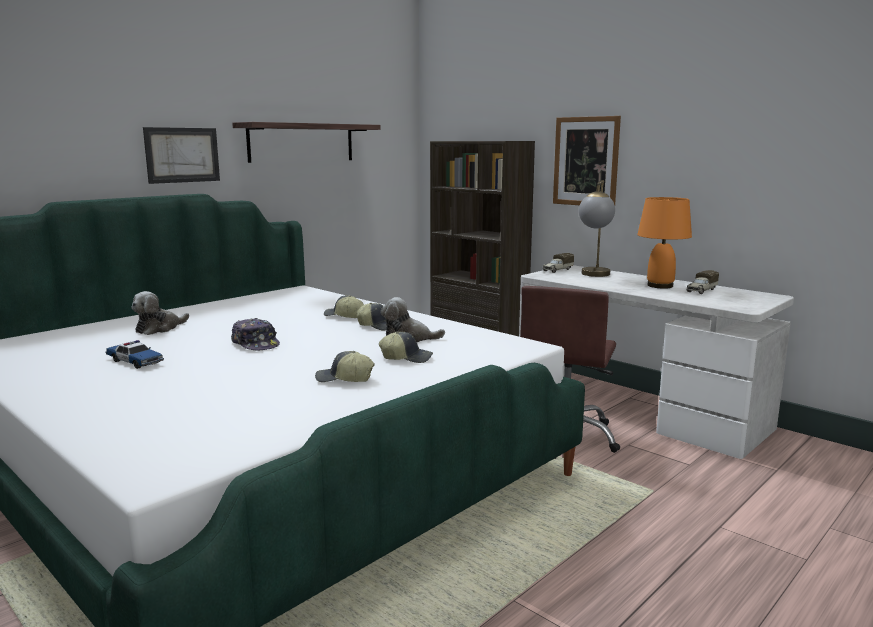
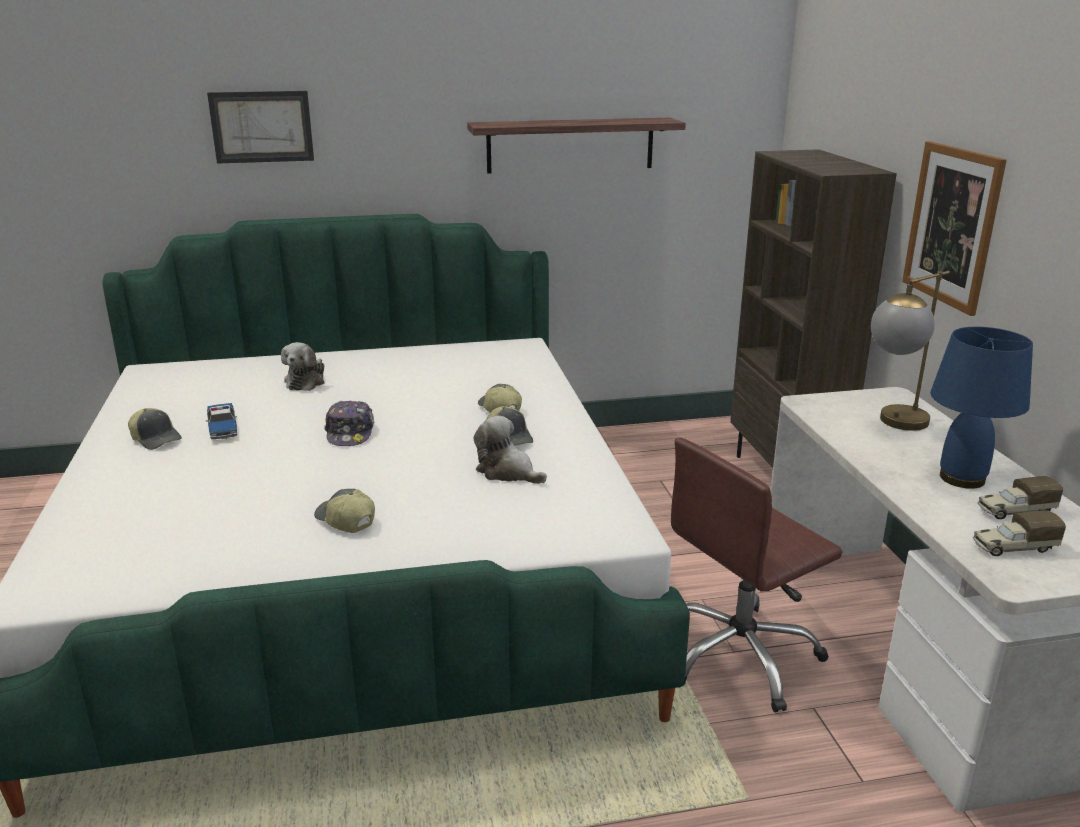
camera: 35 degrees right, 10 degrees up
plush toy [131,291,189,335] -> plush toy turned 60 degrees counterclockwise [281,342,325,391]
picture [143,127,220,184] -> picture moved to [207,91,314,164]
cap [379,332,433,363] -> cap moved to [128,408,182,450]
toy truck [542,253,574,273] -> toy truck moved to [973,511,1066,556]
orange table lamp [637,197,692,289] -> blue table lamp [930,327,1033,489]

